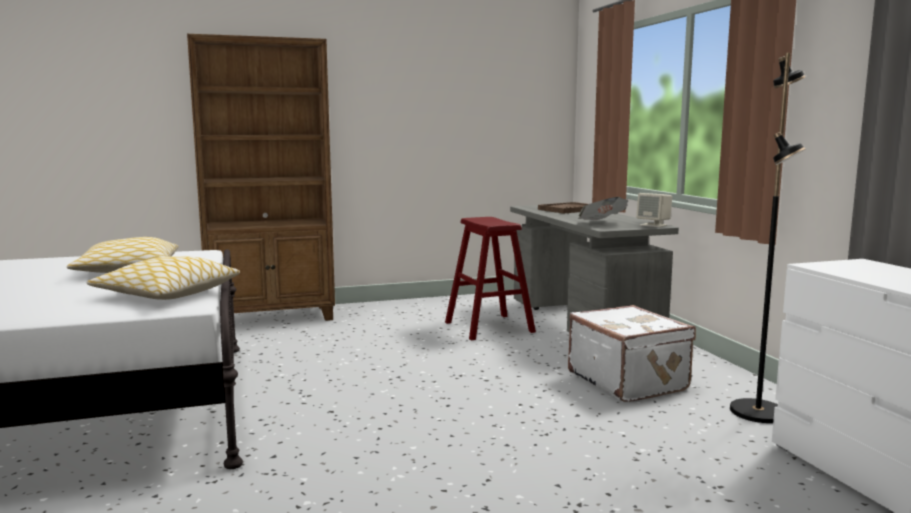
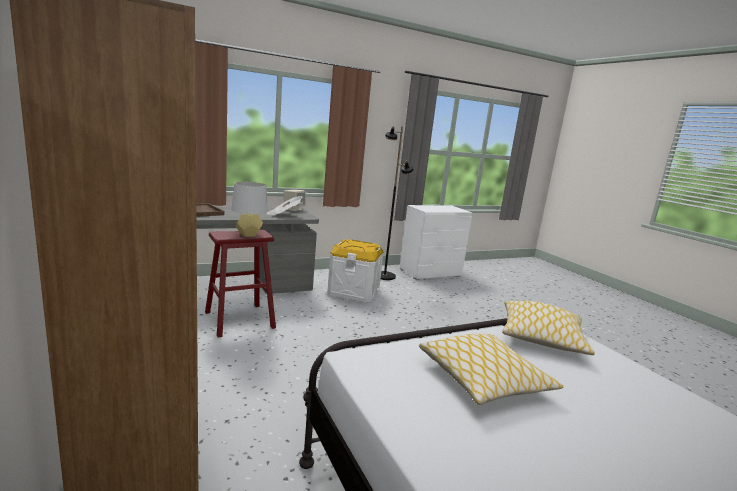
camera: 100 degrees left, 5 degrees up
white suitcase [568,305,696,402] -> white storage box [327,239,384,303]
none -> grey table lamp [231,182,268,237]

